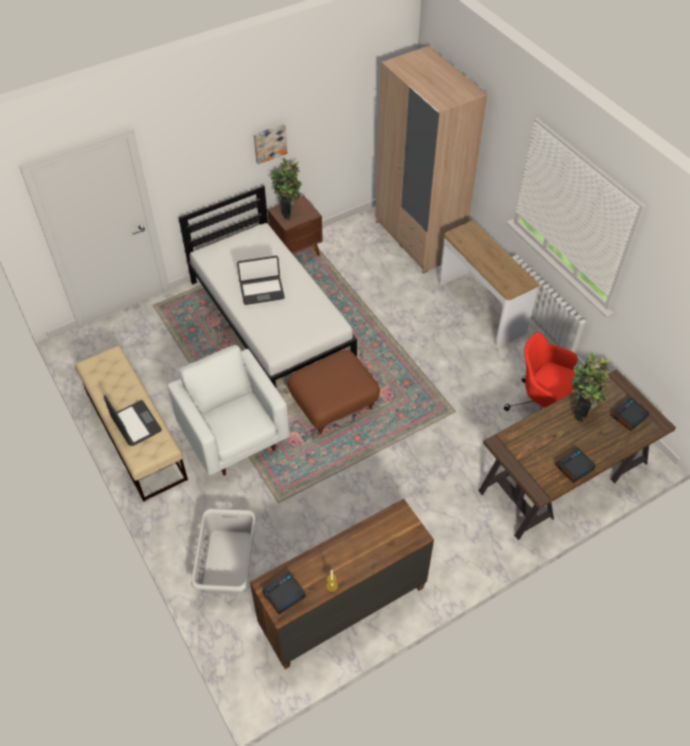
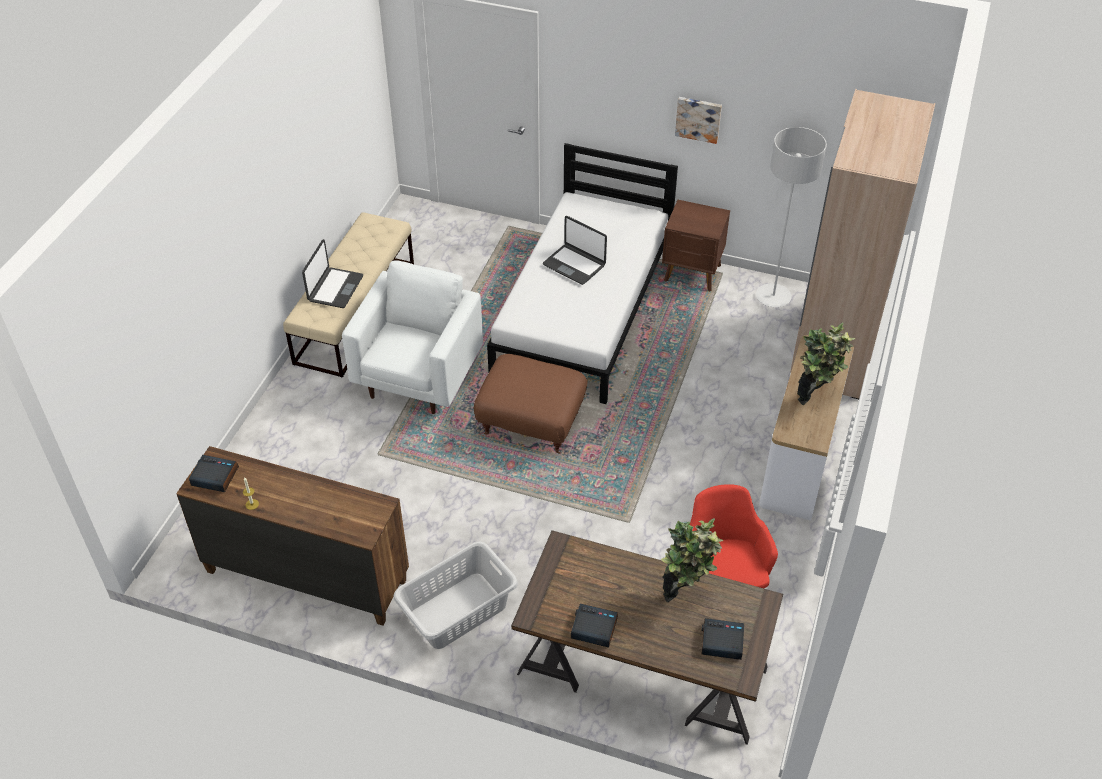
camera: 50 degrees right, 5 degrees down
grey laundry basket [191,508,256,595] -> grey laundry basket moved to [393,542,518,649]
potted plant [271,158,302,220] -> potted plant moved to [797,323,856,405]
none -> grey floor lamp [756,127,827,307]

